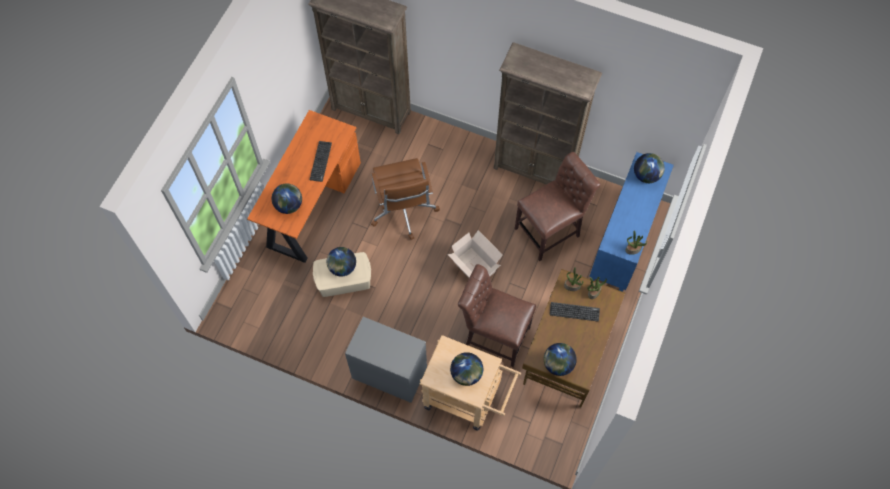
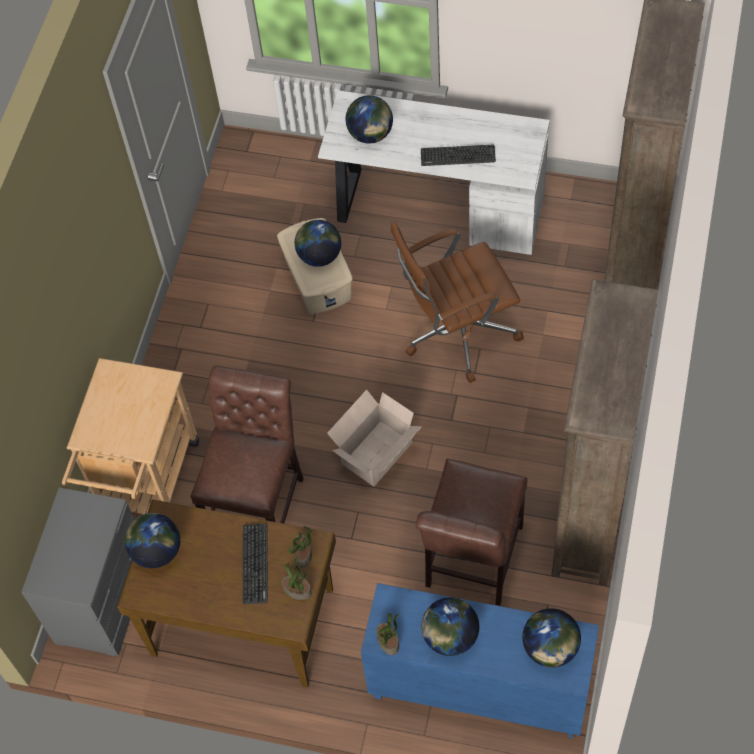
camera: 85 degrees right, 5 degrees down
orange desk [247,110,361,263] -> white desk [318,90,550,255]
grey dresser [345,317,427,403] -> grey dresser moved to [21,487,135,656]
globe [450,352,483,386] -> globe moved to [422,597,479,656]
brown chair [515,152,601,261] -> brown chair turned 60 degrees clockwise [416,458,528,606]

